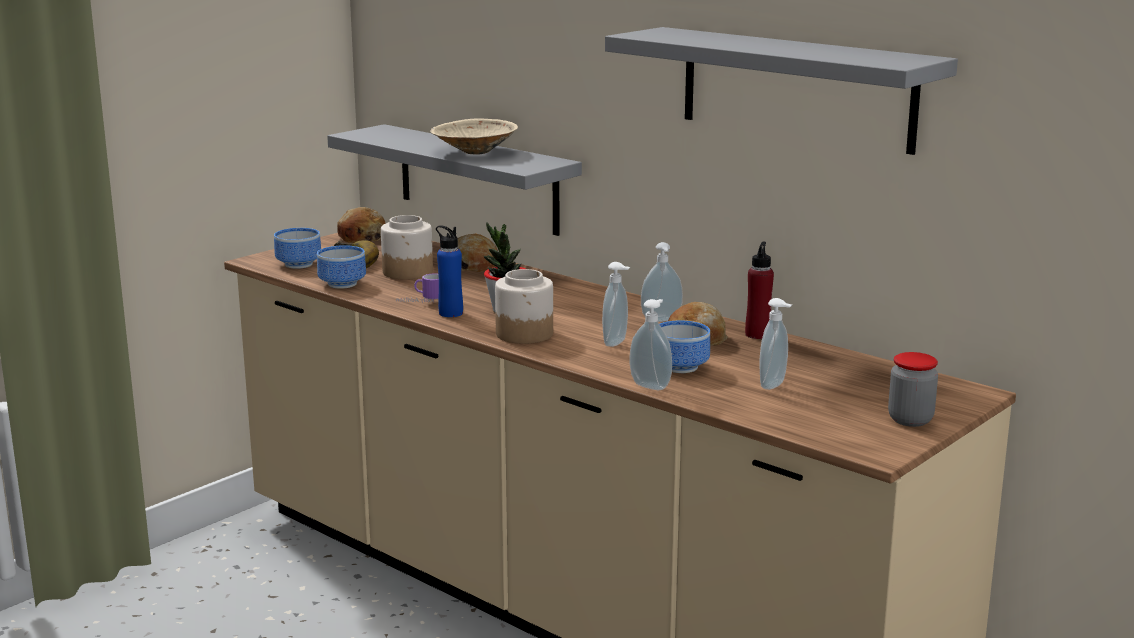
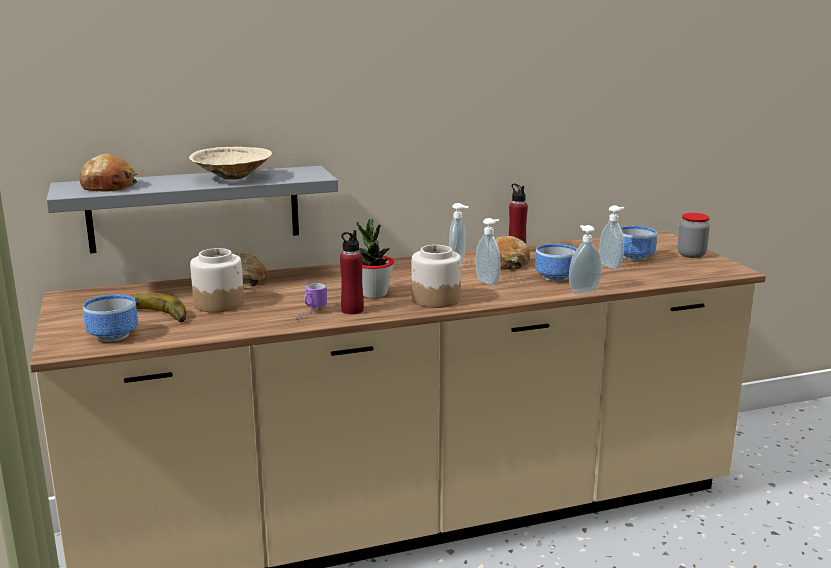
camera: 60 degrees left, 0 degrees up
bowl [317,245,366,289] -> bowl moved to [621,226,657,261]
bread [337,207,386,243] -> bread moved to [79,154,138,191]
blue bottle [436,225,463,317] -> red bottle [340,230,364,314]
grey shelf [605,27,958,155] -> none

